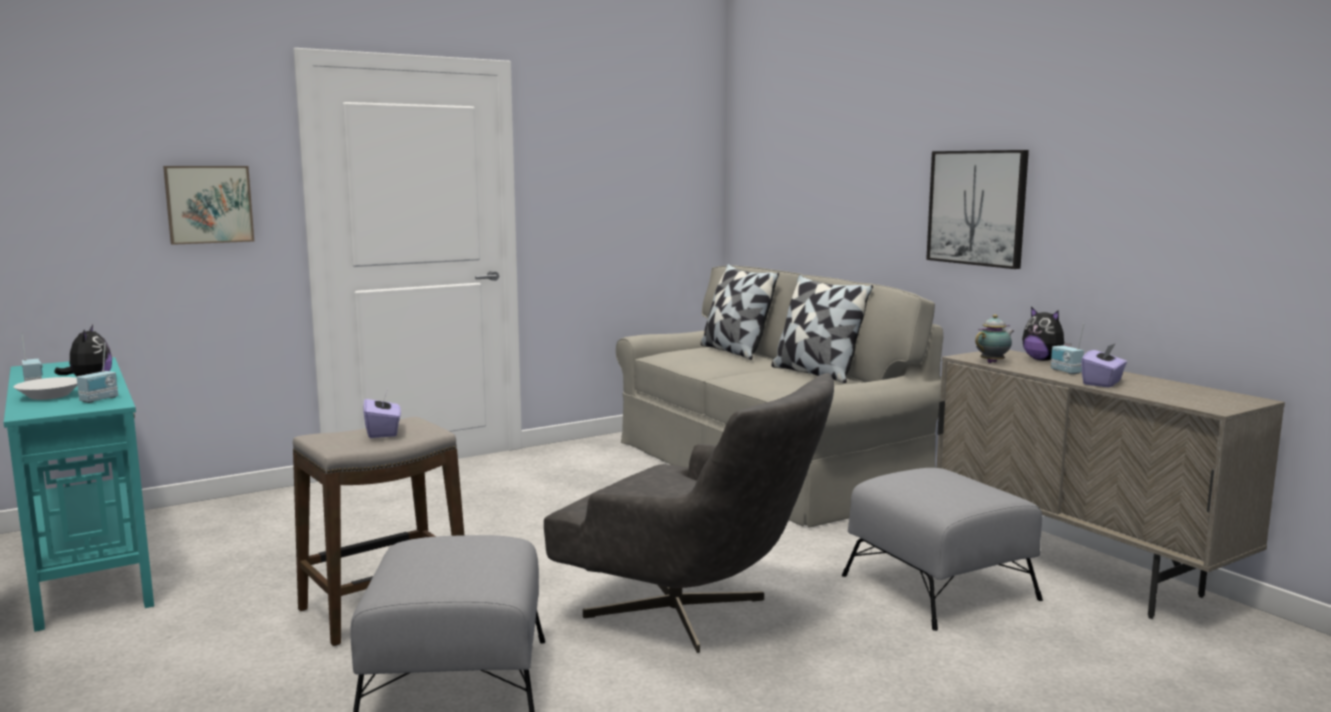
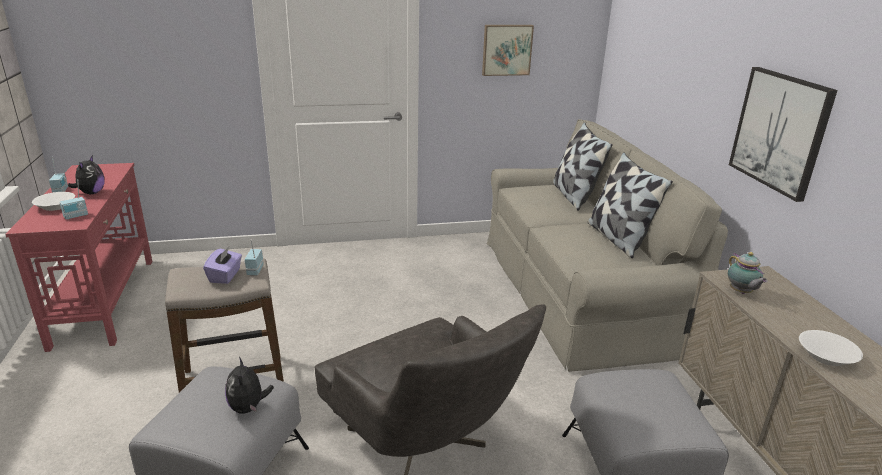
camera: 20 degrees right, 15 degrees up
turquoise console table [4,357,154,632] -> red console table [5,163,152,352]
picture [163,166,254,245] -> picture moved to [482,25,534,76]
teapot [975,315,1014,363] -> teapot turned 90 degrees clockwise [728,252,768,294]
plush toy [1022,307,1072,361] -> plush toy moved to [225,357,274,414]
radio [1051,323,1085,374] -> radio moved to [244,240,264,276]
purple tissue box [1081,343,1127,388] -> white bowl [799,330,863,366]

